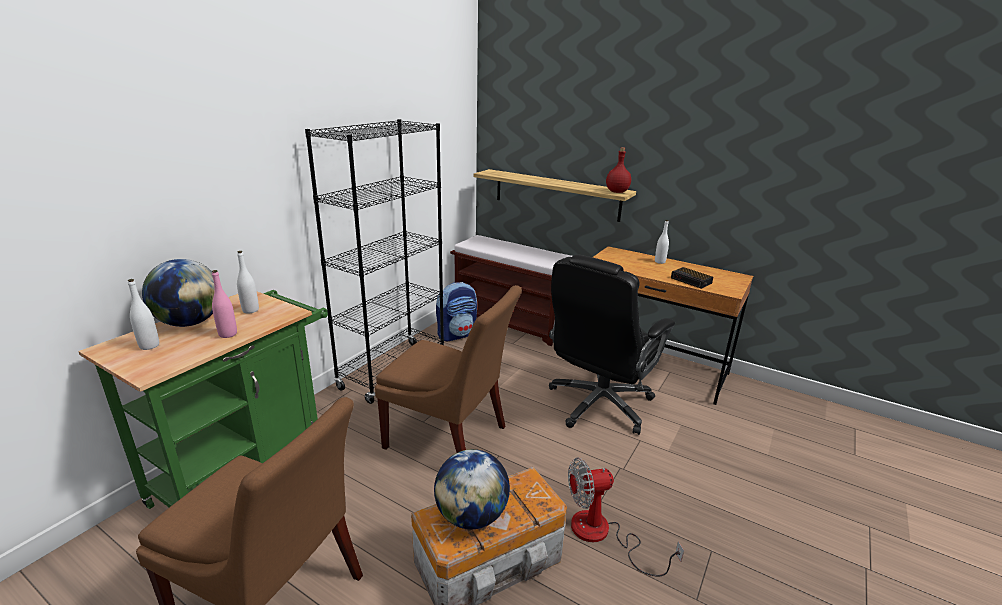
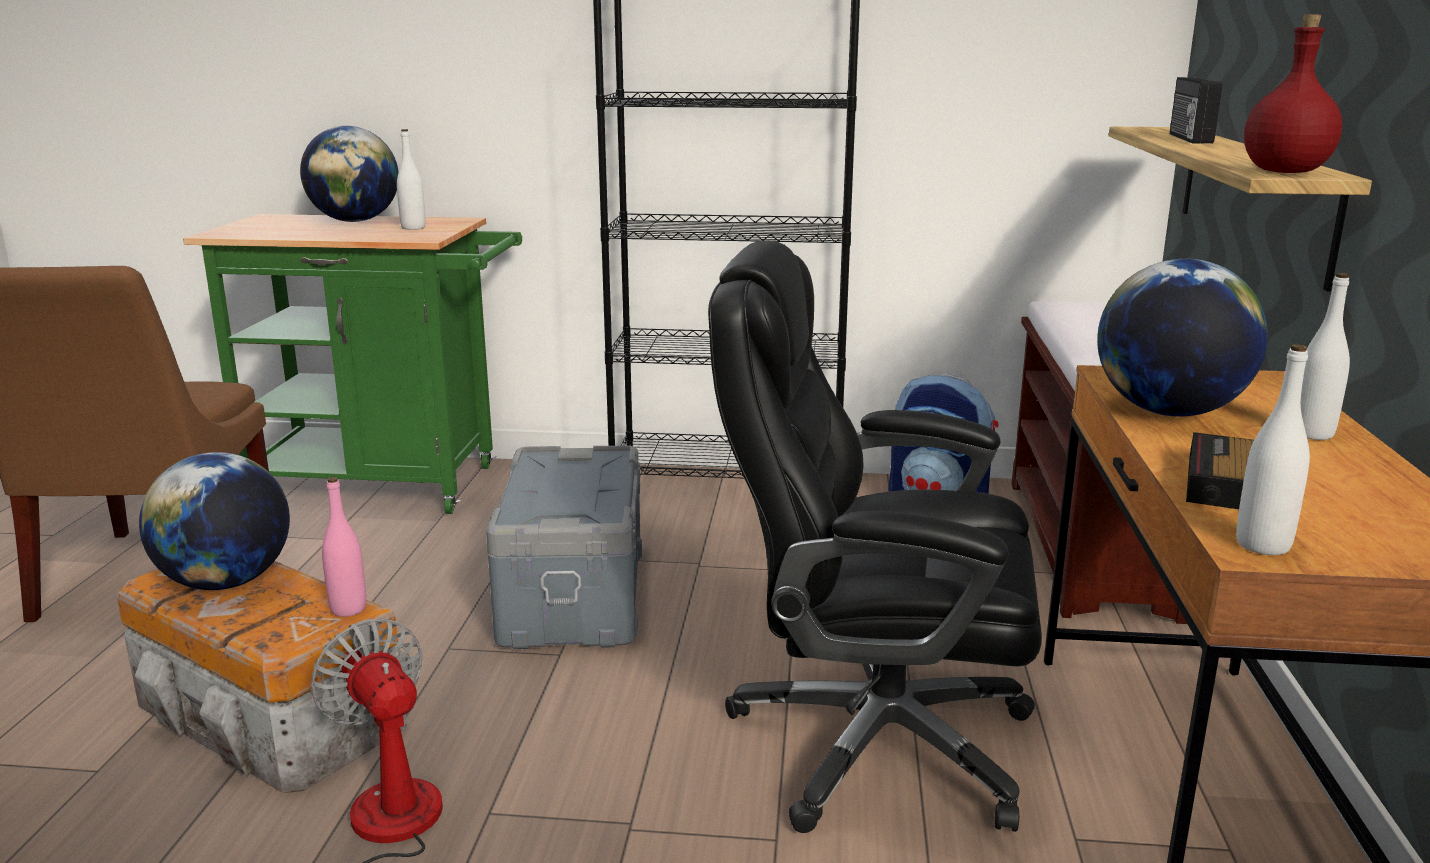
camera: 65 degrees right, 5 degrees down
white bottle [128,279,159,350] -> white bottle moved to [1236,344,1310,555]
pink bottle [212,270,237,338] -> pink bottle moved to [322,477,366,617]
brown chair [375,285,522,453] -> grey storage box [486,446,642,649]
none -> globe [1097,259,1268,417]
none -> radio [1170,77,1223,144]

